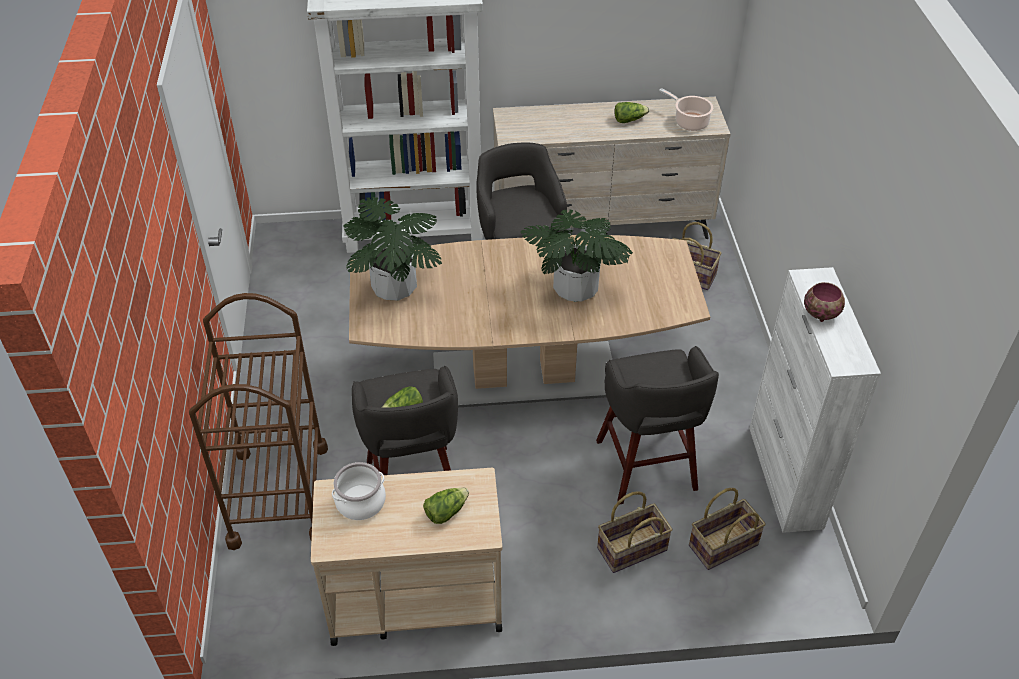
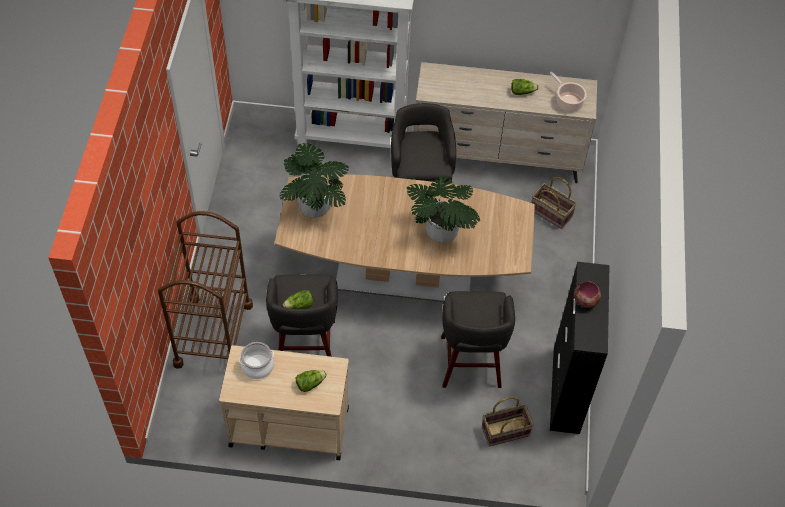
camera: 10 degrees right, 10 degrees up
basket [597,491,673,573] -> none
white cabinet [749,267,881,533] -> black cabinet [550,262,609,434]

